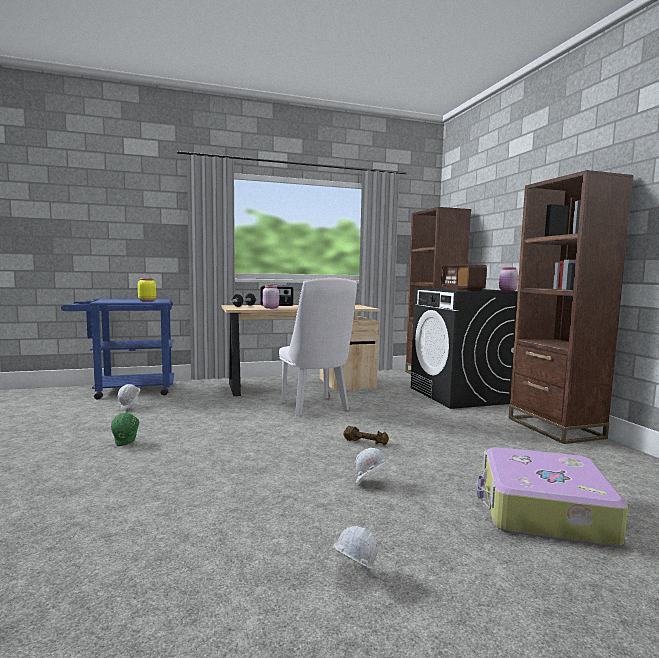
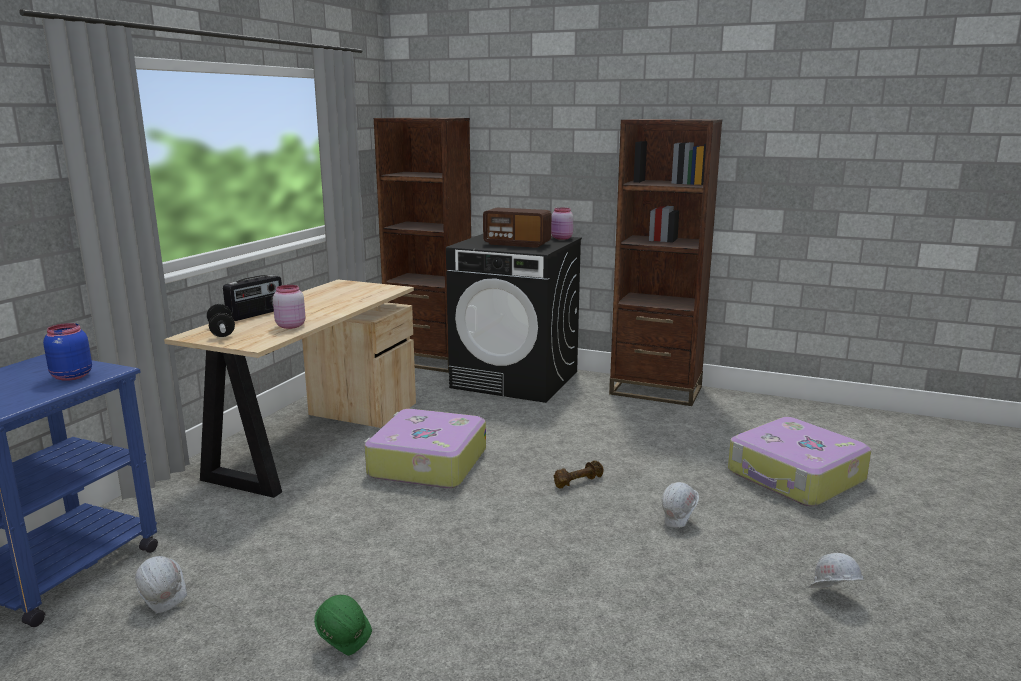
camera: 50 degrees left, 10 degrees up
yellow jar [138,278,156,302] -> blue jar [43,323,92,381]
white chair [279,278,357,416] -> suitcase [364,409,486,488]

